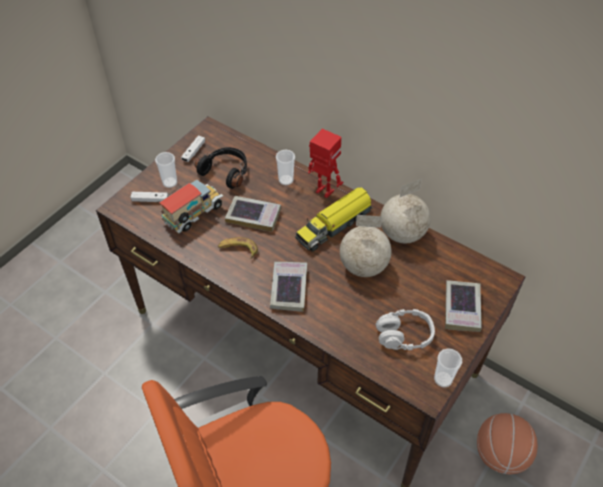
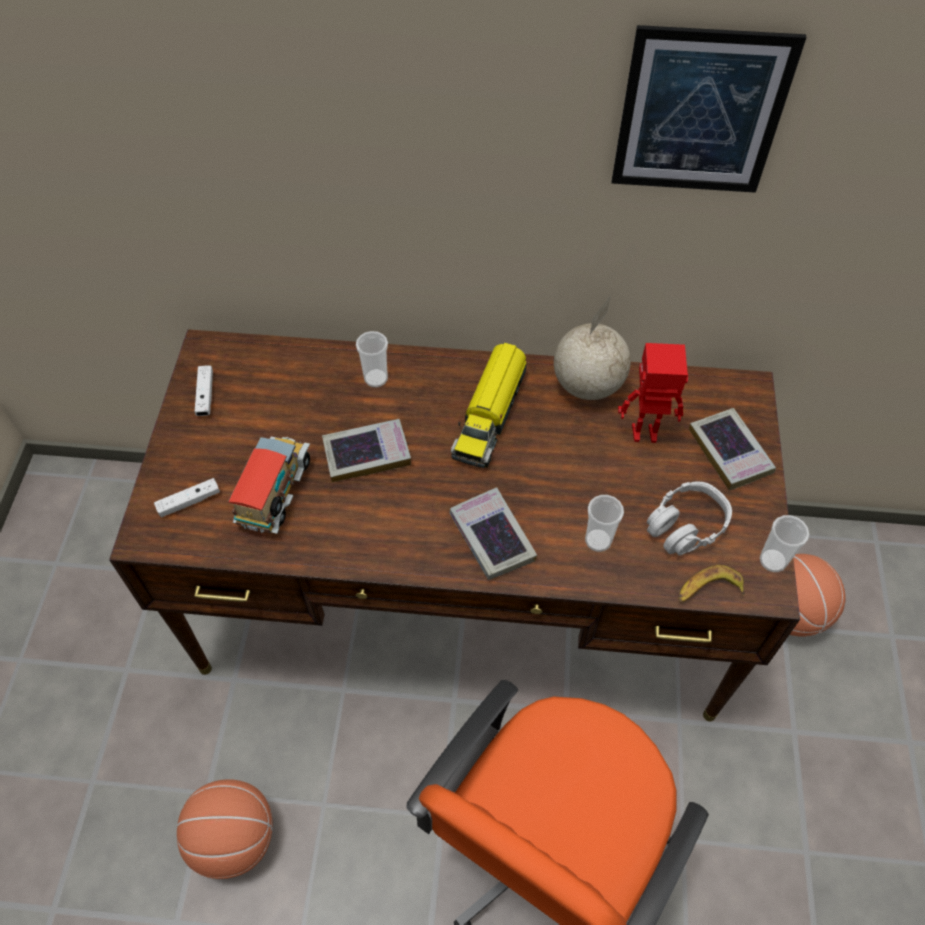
camera: 30 degrees left, 5 degrees up
cup [155,152,177,188] -> cup moved to [585,495,624,552]
black headphones [195,147,247,189] -> none
banana [218,237,258,259] -> banana moved to [679,565,745,603]
toy robot [308,129,343,198] -> toy robot moved to [618,343,688,443]
globe [340,215,391,277] -> none
none -> basketball [177,779,273,879]
none -> picture [612,25,806,193]

